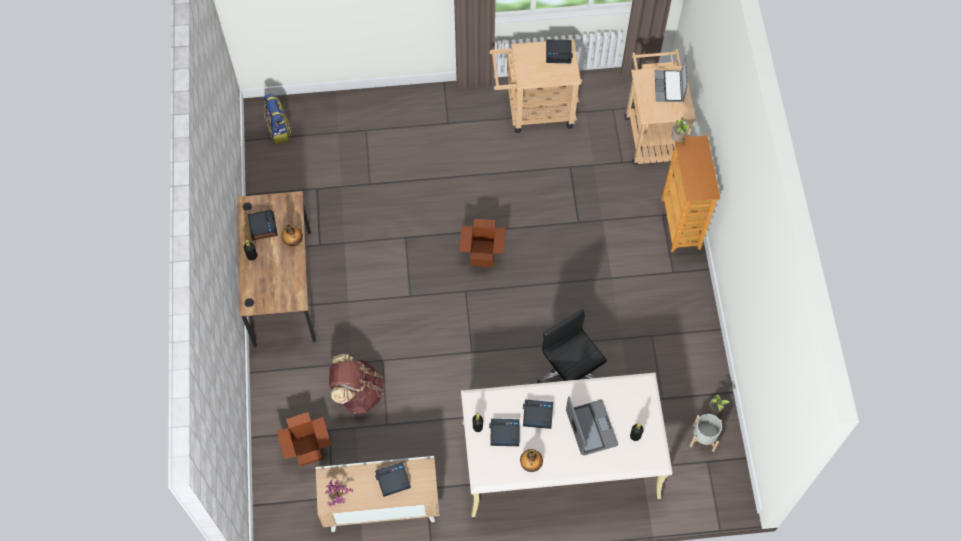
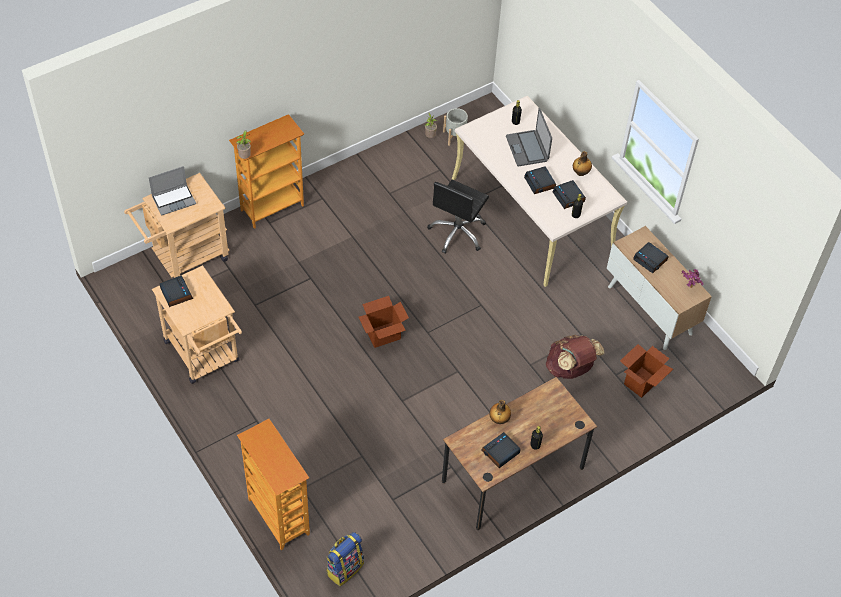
camera: 120 degrees left, 10 degrees down
laptop [566,397,618,456] -> laptop turned 60 degrees counterclockwise [506,108,552,166]
none -> bookcase [237,419,310,550]

